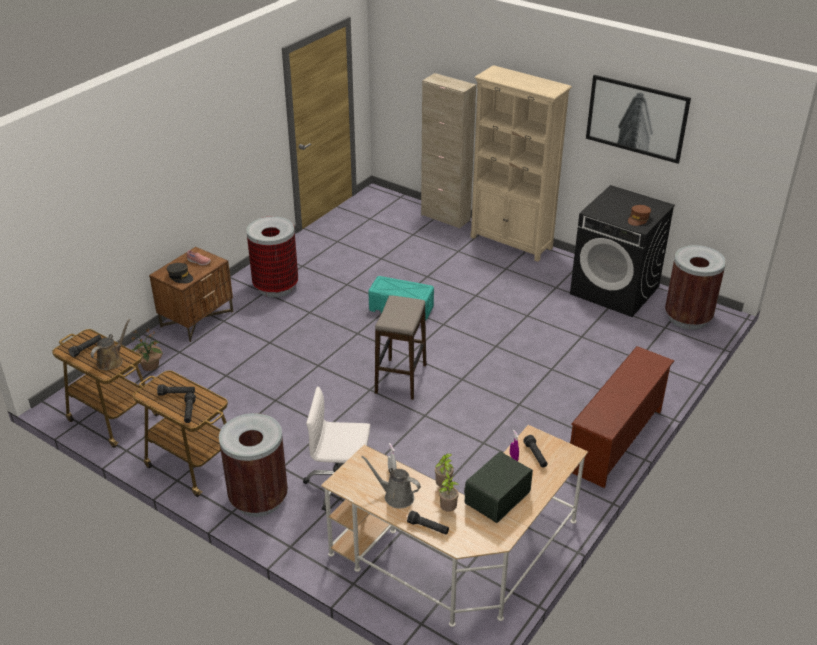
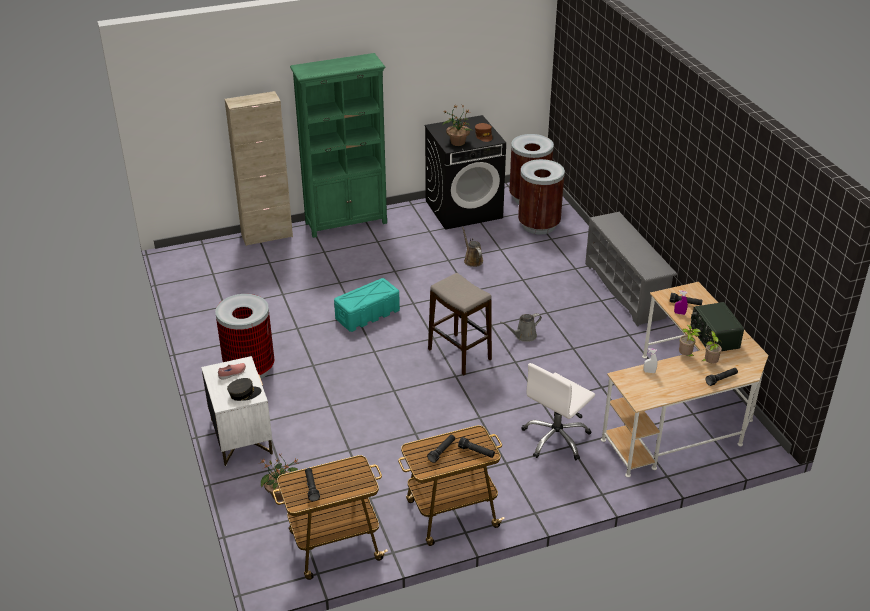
camera: 55 degrees left, 0 degrees up
brown watering can [91,319,131,370] -> brown watering can moved to [462,227,483,267]
brown nightstand [149,247,233,342] -> white nightstand [201,356,273,466]
brown trash can [219,413,288,517] -> brown trash can moved to [518,159,565,234]
grey watering can [362,455,421,509] -> grey watering can moved to [500,313,542,342]
beige bookcase [470,65,572,262] -> green bookcase [290,53,387,238]
brown shoe rack [570,346,674,488] -> grey shoe rack [585,212,677,327]
picture [586,75,691,164] -> none
none -> potted plant [442,104,472,146]

